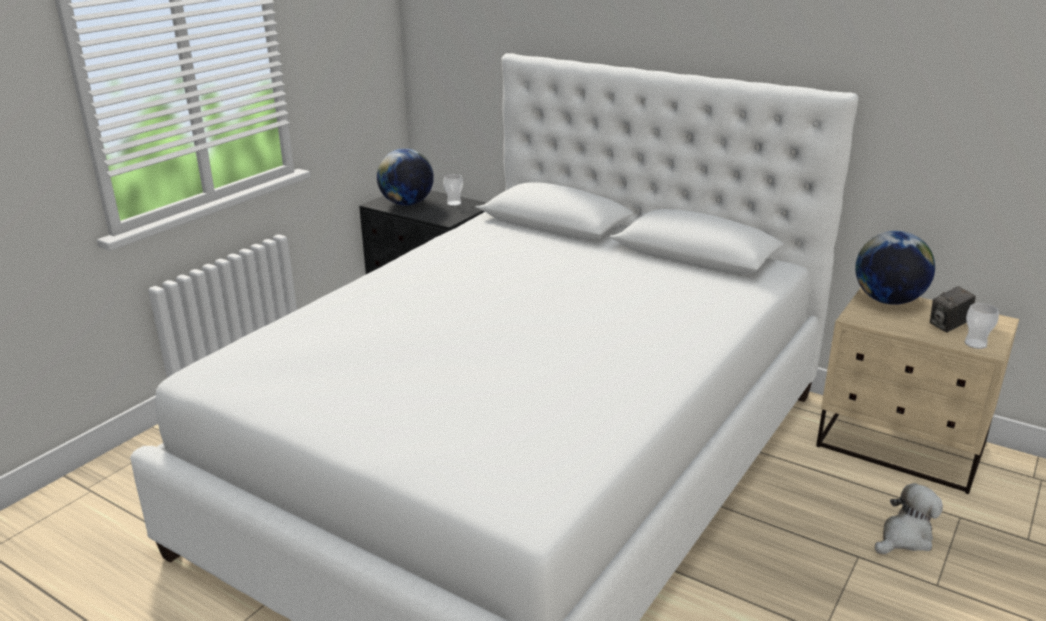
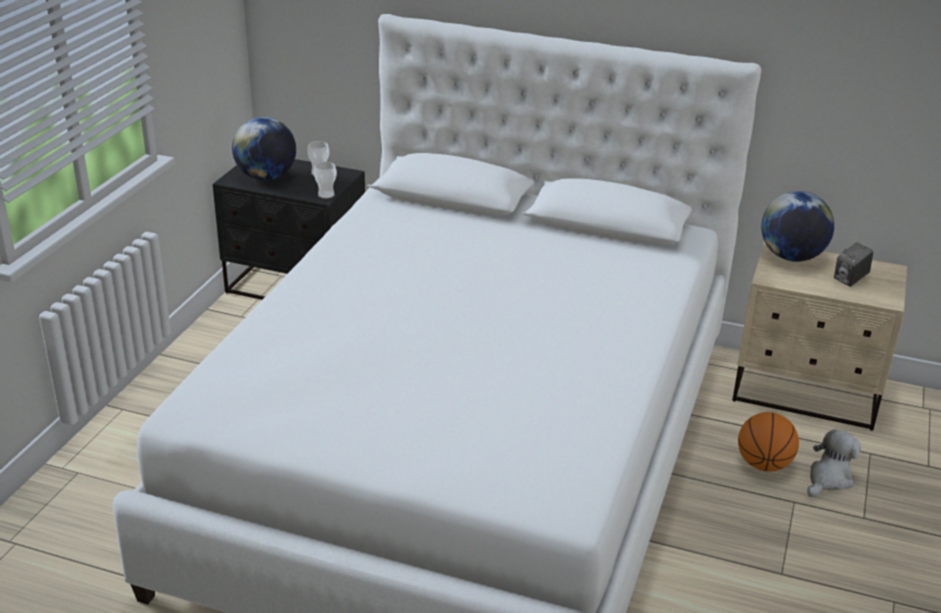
camera: 15 degrees left, 5 degrees up
cup [964,303,999,349] -> cup moved to [314,162,337,199]
none -> basketball [738,412,799,472]

